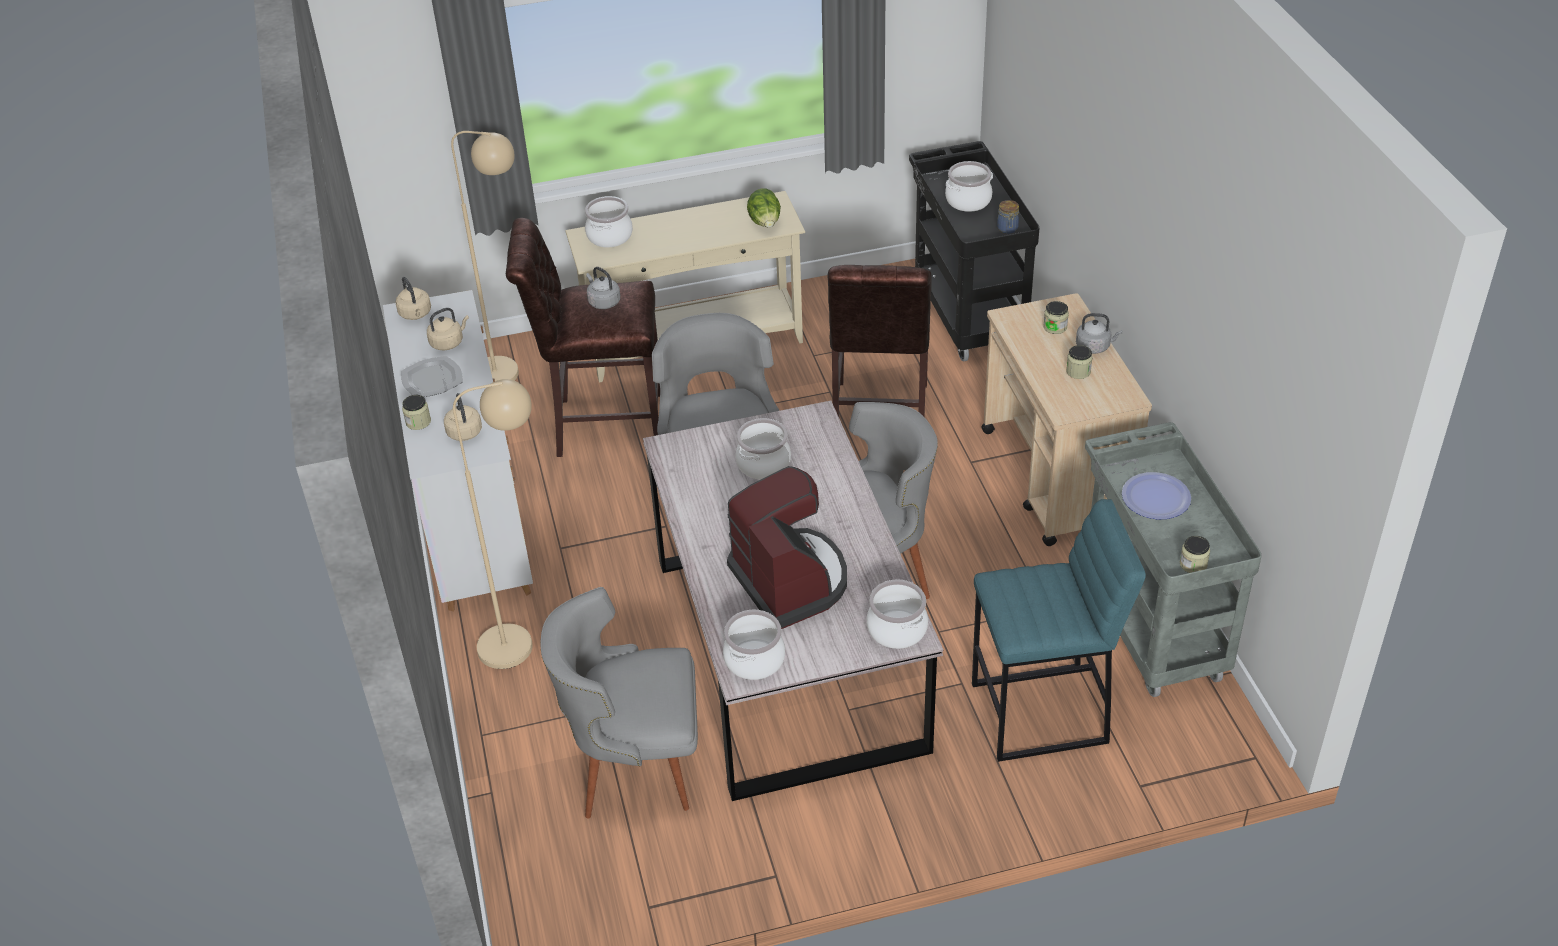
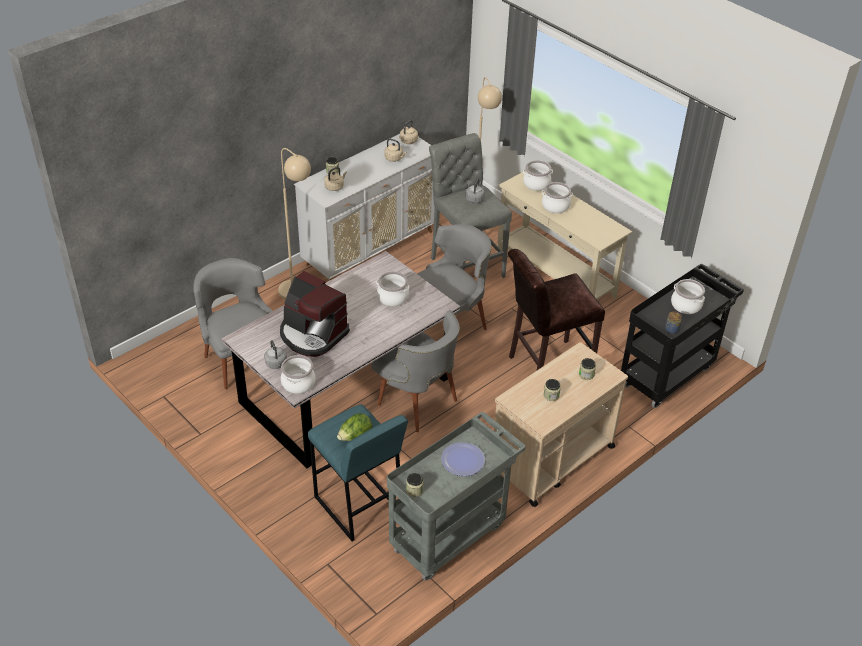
camera: 60 degrees right, 0 degrees up
plate [401,356,463,397] -> none
brown stool [506,218,660,457] -> grey stool [429,133,512,278]
cooking pot [723,610,785,680] -> cooking pot moved to [542,182,573,213]
coffee machine [727,466,847,629] -> coffee machine turned 90 degrees clockwise [280,271,350,357]
lettuce [747,189,781,227] -> lettuce moved to [337,413,373,441]
grey kettle [1076,313,1122,354] -> grey kettle moved to [264,340,287,369]

